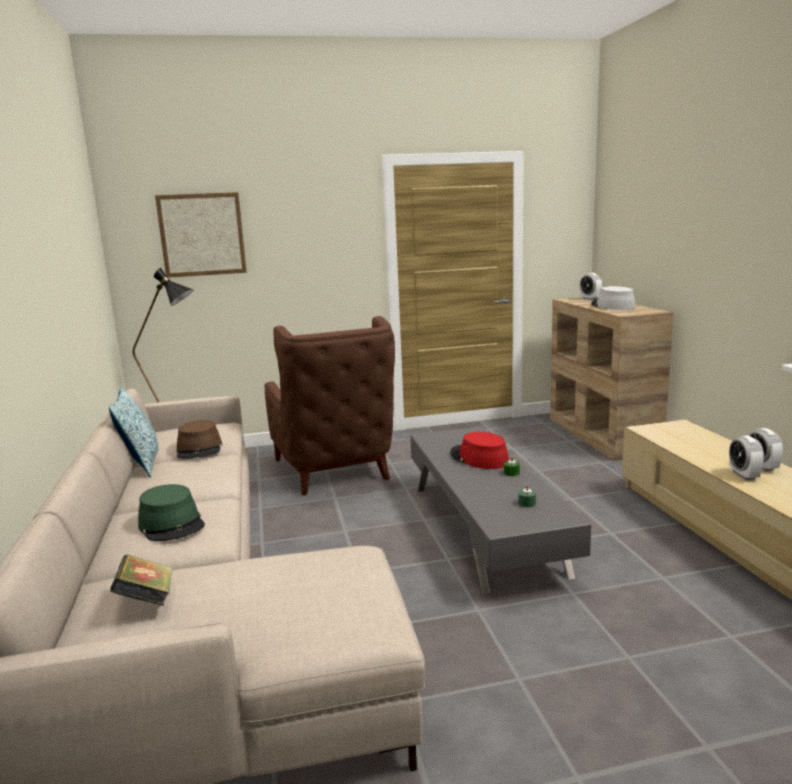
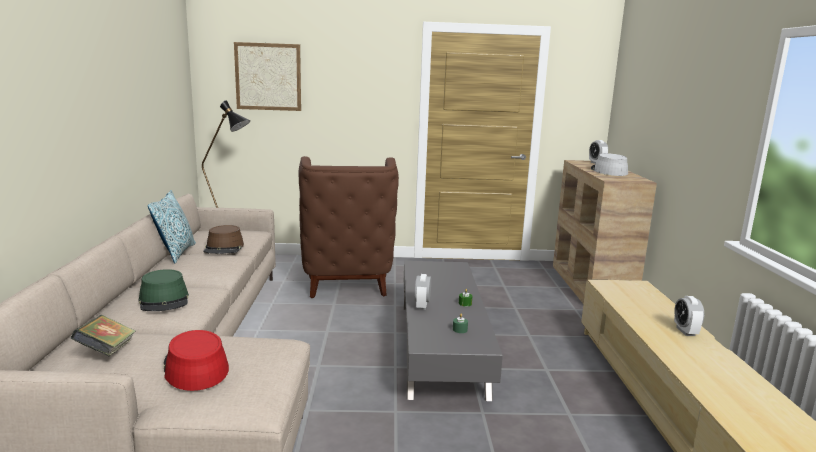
camera: 10 degrees right, 0 degrees up
red hat [450,432,509,469] -> red hat moved to [164,330,229,391]
alarm clock [729,435,764,480] -> alarm clock moved to [415,274,431,310]

